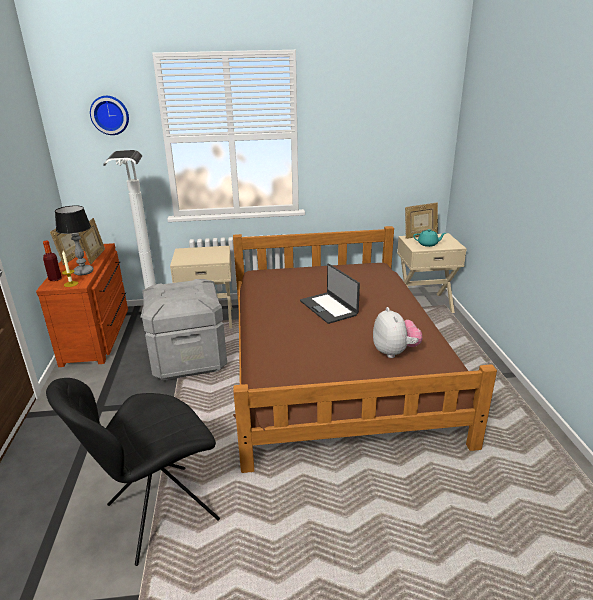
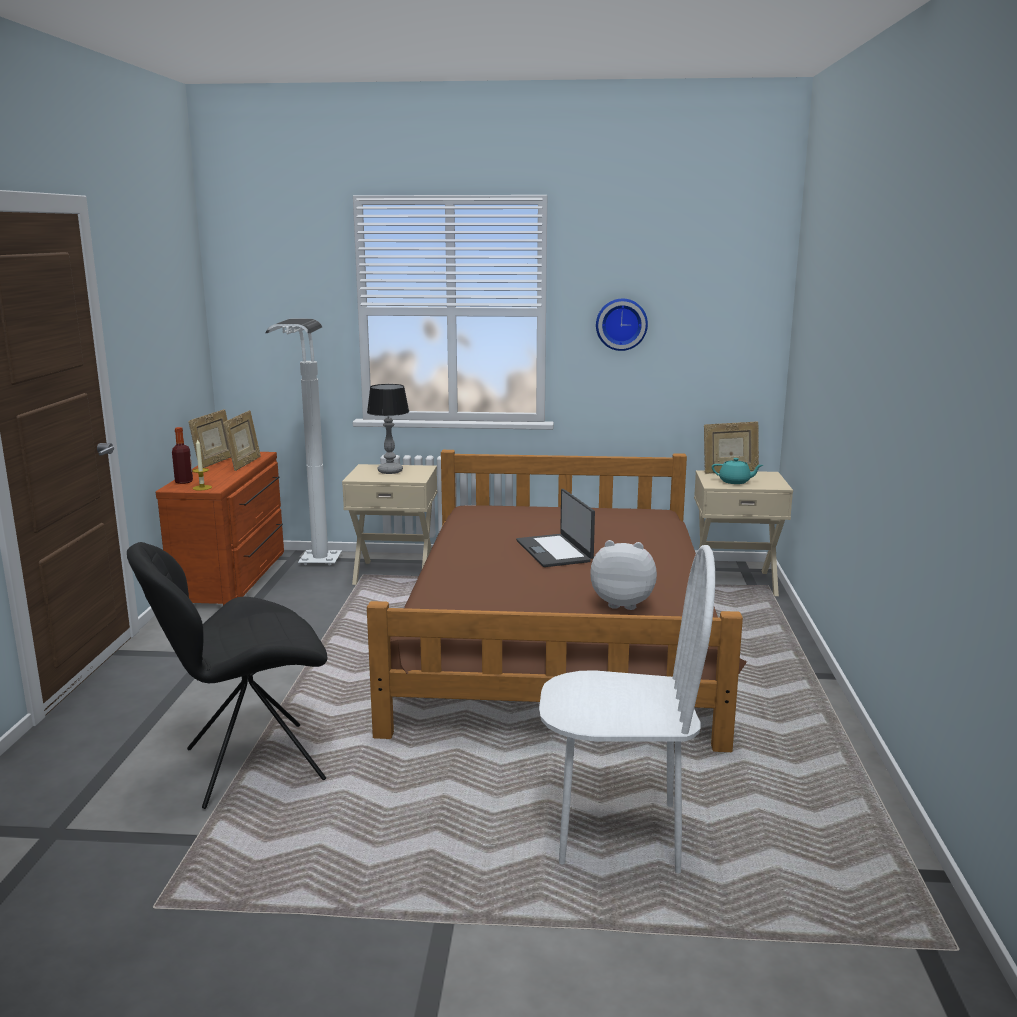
camera: 10 degrees right, 10 degrees down
table lamp [55,205,93,275] -> table lamp moved to [367,384,409,474]
wall clock [90,96,129,135] -> wall clock moved to [596,299,648,351]
grey storage box [142,279,227,380] -> none
plush toy [373,307,422,358] -> plush toy turned 75 degrees counterclockwise [590,540,657,610]
none -> white chair [539,545,715,874]

